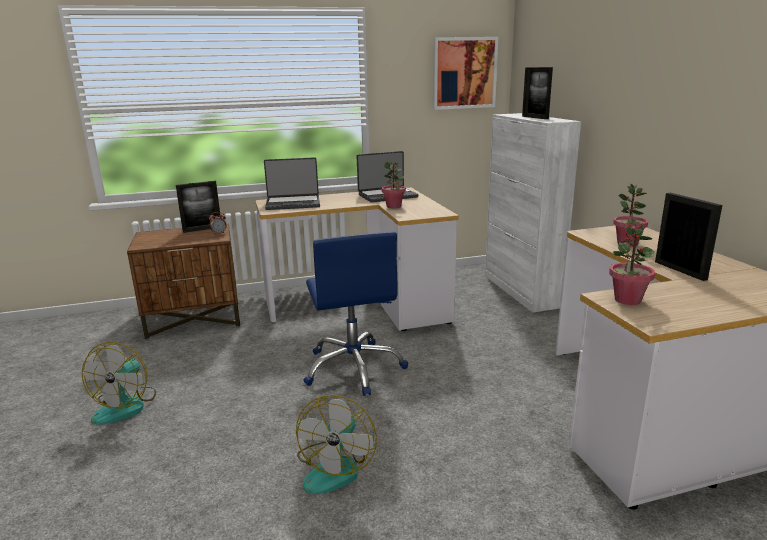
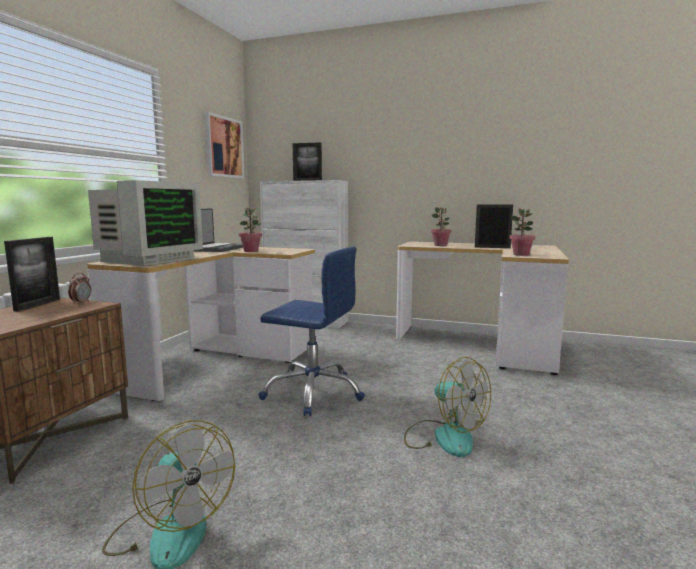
camera: 55 degrees left, 10 degrees down
laptop [264,157,320,210] -> monitor [88,180,203,266]

